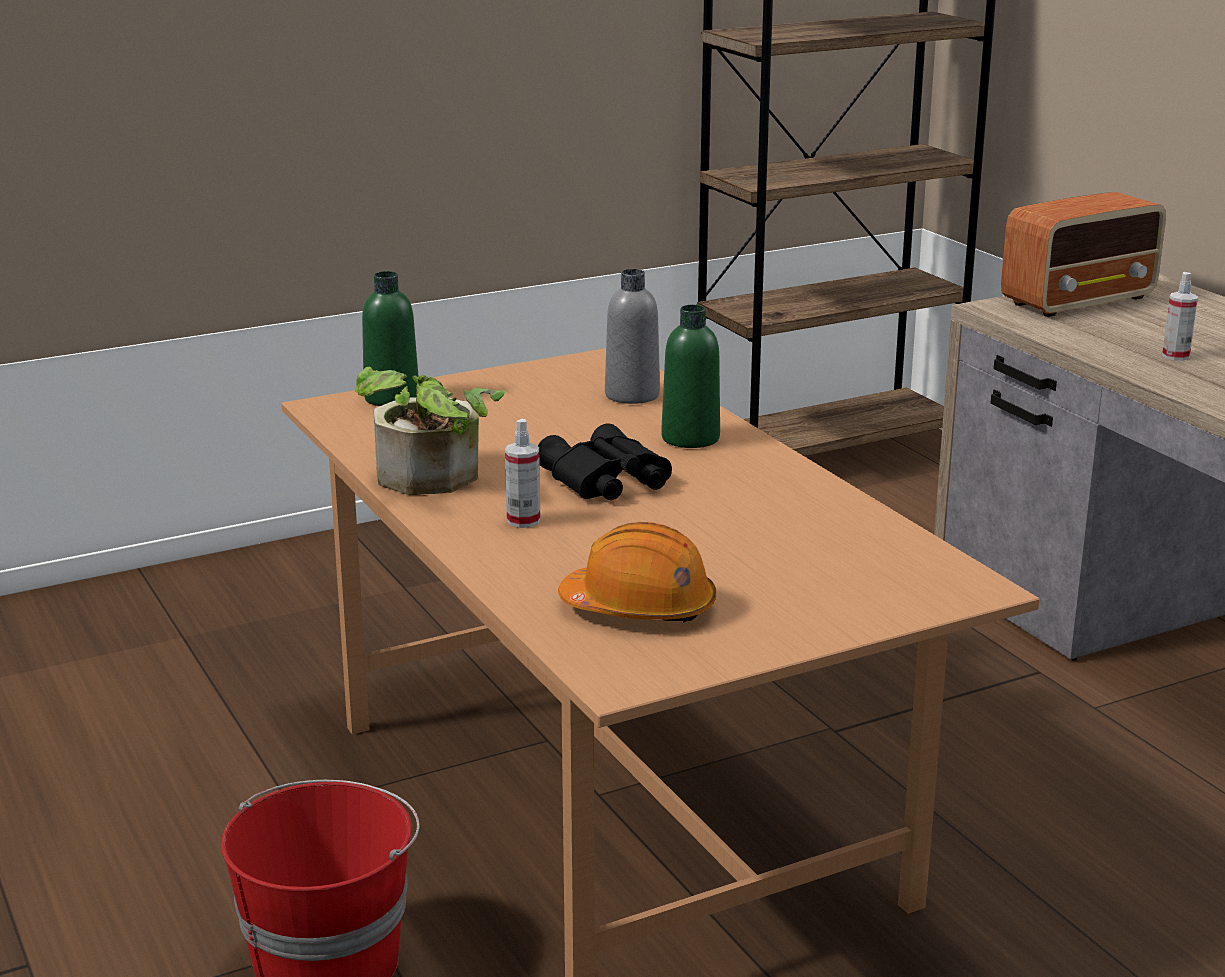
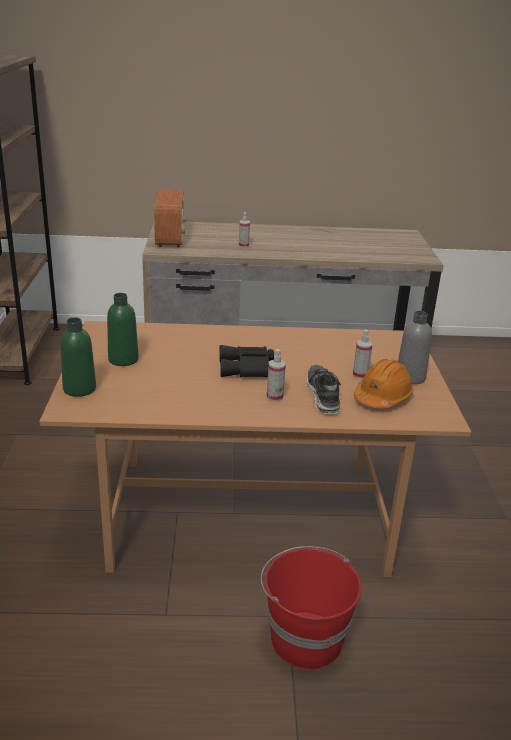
camera: 65 degrees left, 5 degrees up
potted plant [355,366,506,495] -> none
grey bottle [605,269,660,404] -> grey bottle moved to [398,311,432,384]
green bottle [661,305,720,448] -> green bottle moved to [107,293,139,366]
none -> shoe [307,365,341,414]
none -> spray bottle [353,330,373,379]

